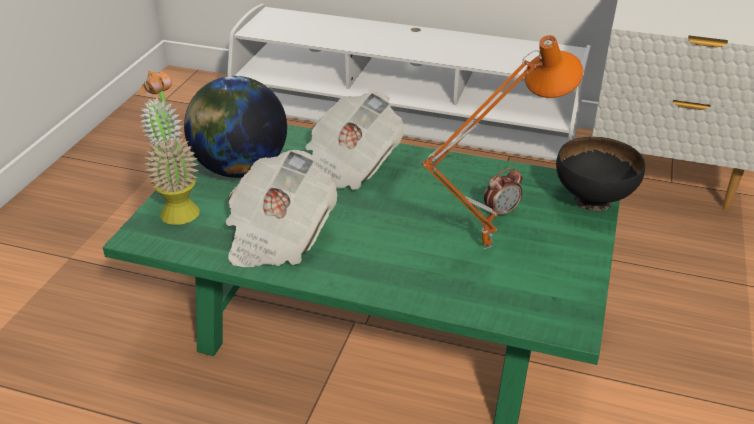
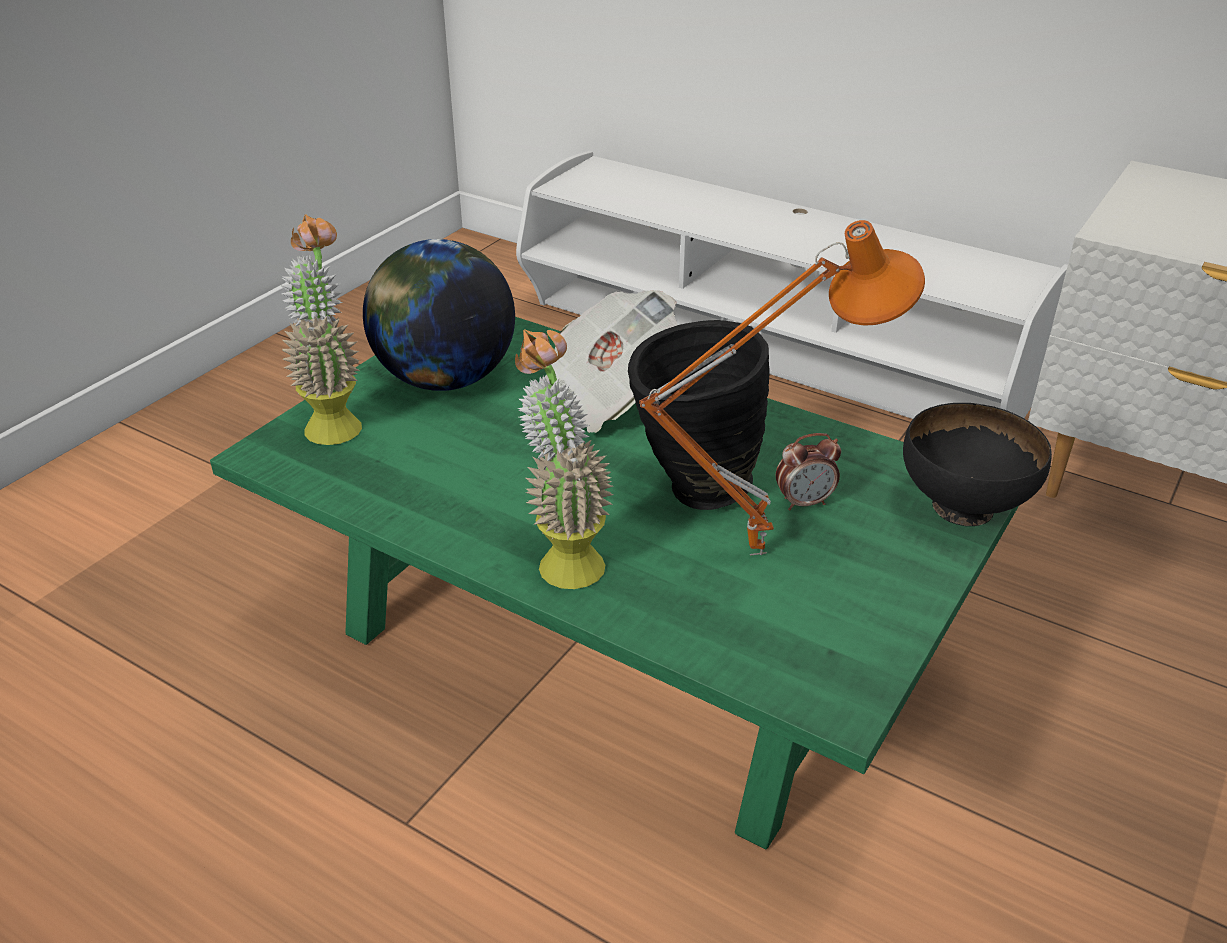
camera: 15 degrees right, 0 degrees up
newspaper [226,150,337,267] -> none
none -> potted plant [515,329,614,589]
none -> black vase [628,320,769,510]

